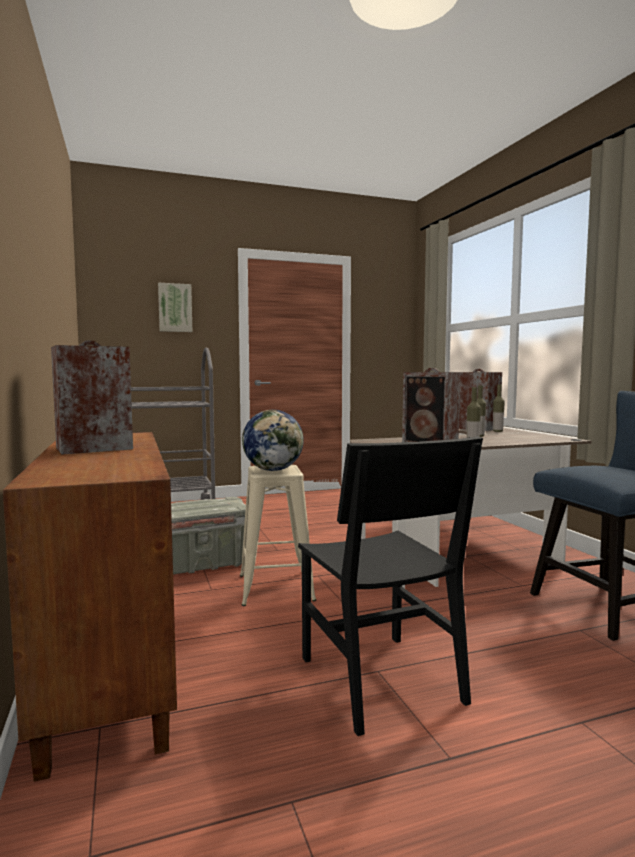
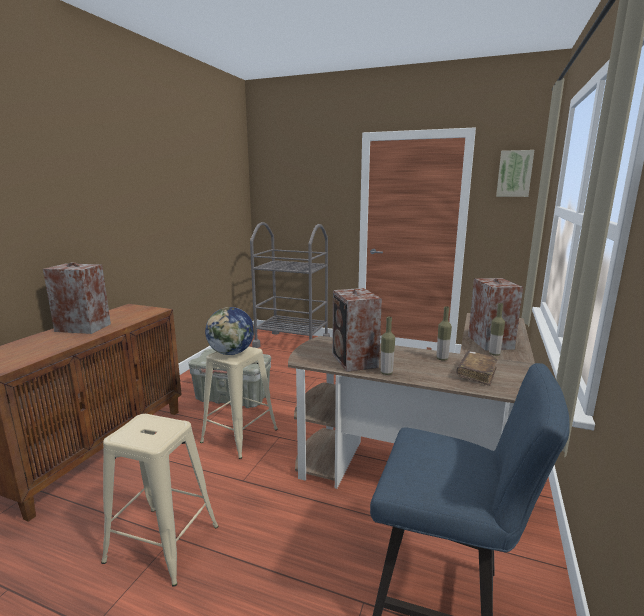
camera: 40 degrees right, 10 degrees up
picture [158,283,192,332] -> picture moved to [496,150,534,197]
black chair [298,436,483,736] -> beige stool [101,414,219,587]
none -> brown book [456,351,498,386]

